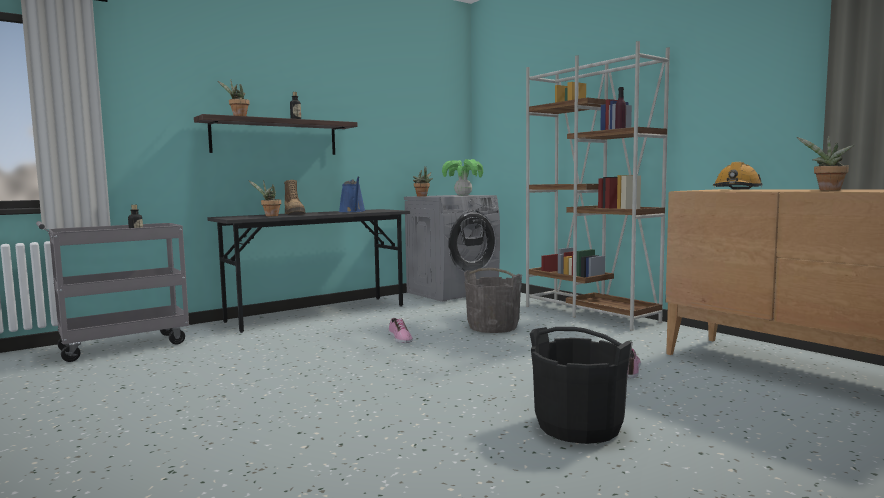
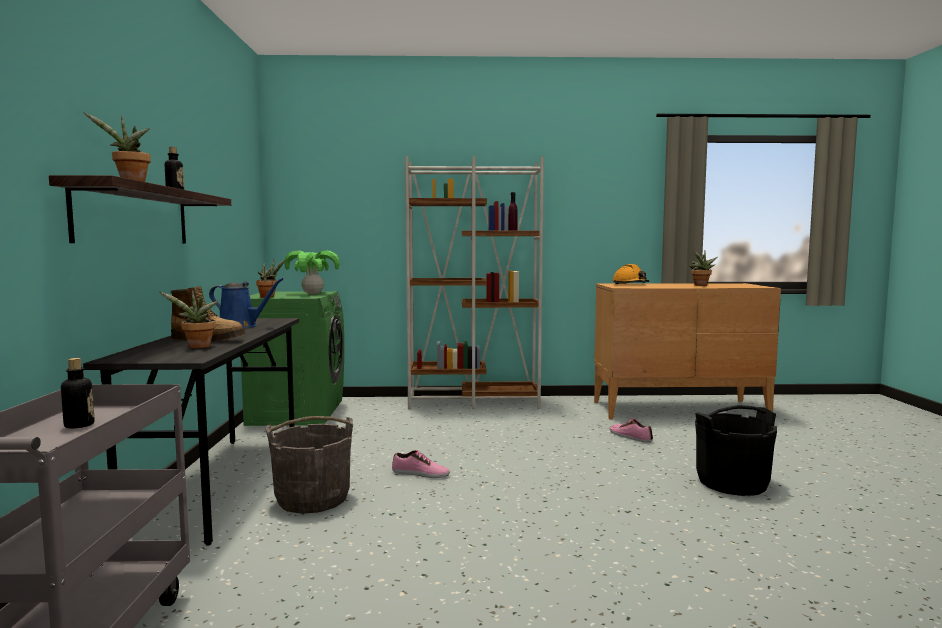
camera: 55 degrees left, 0 degrees up
grey washing machine [404,195,500,302] -> green washing machine [241,291,344,426]
grey bucket [464,268,522,333] -> grey bucket moved to [265,416,353,514]

